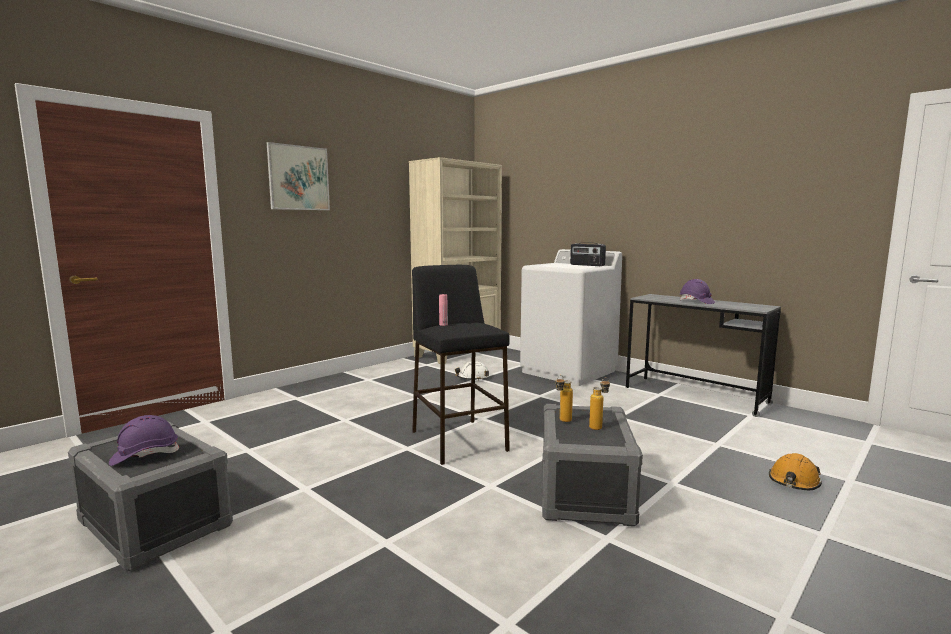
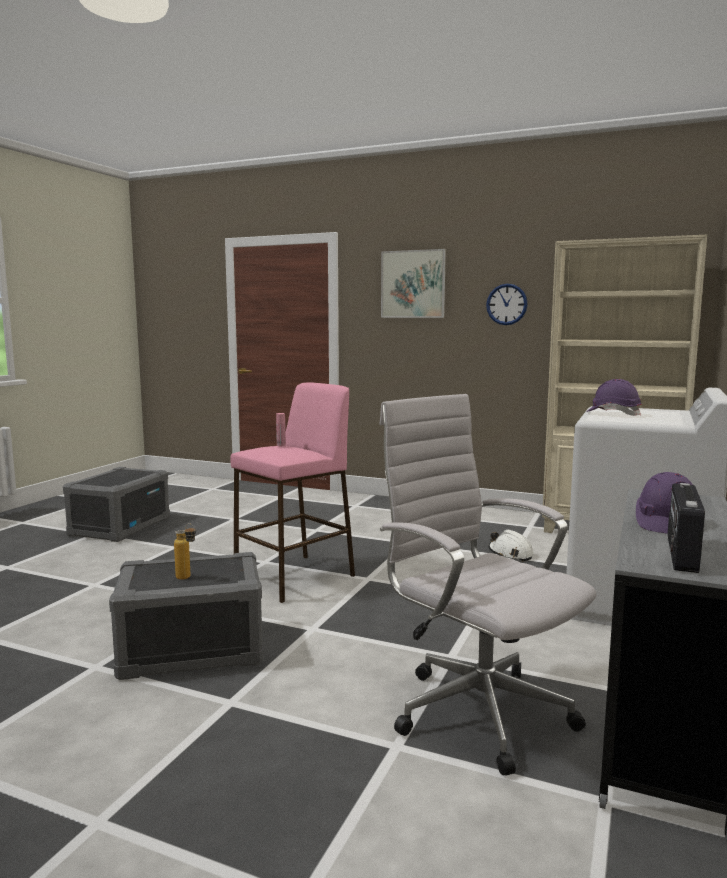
camera: 70 degrees right, 0 degrees up
purple hard hat [109,415,179,466] -> purple hard hat moved to [586,379,642,416]
black stool [412,265,510,465] -> pink stool [230,382,355,603]
bottle [555,375,573,422] -> none
radio [570,242,606,266] -> radio moved to [668,483,705,573]
orange hard hat [769,453,822,490] -> none
none -> white office chair [380,394,596,776]
none -> wall clock [486,284,528,325]

